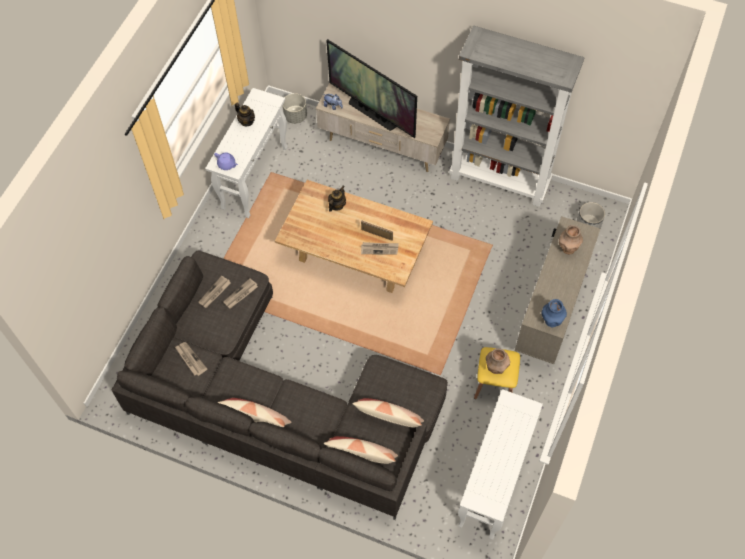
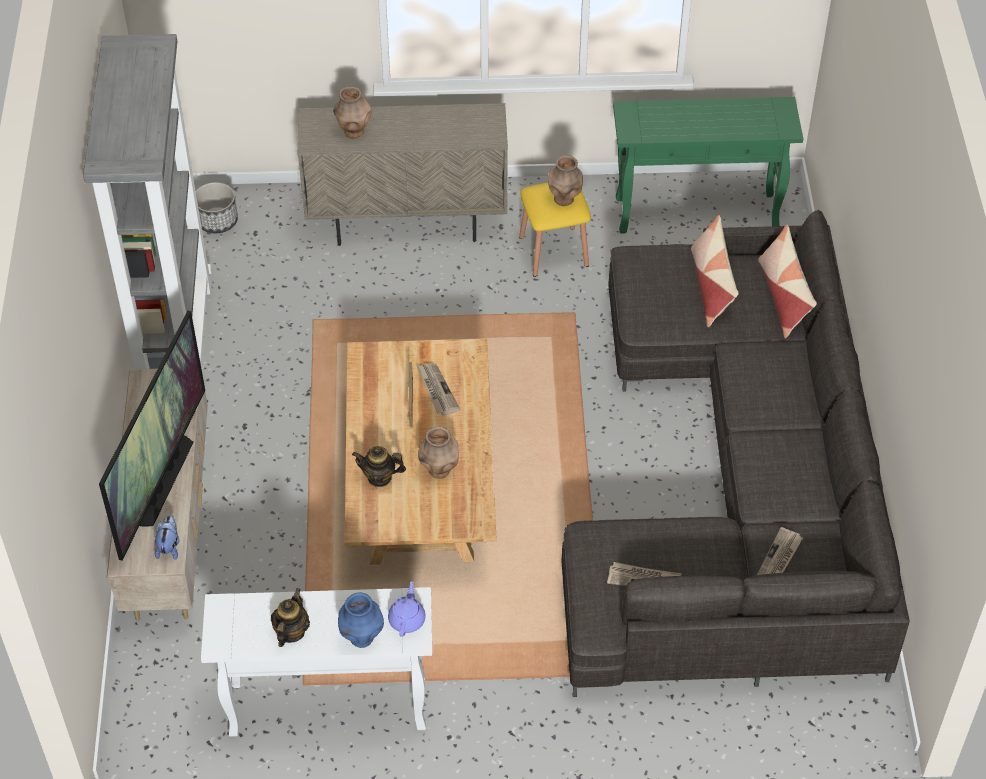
camera: 115 degrees left, 10 degrees down
pillow [218,398,291,427] -> none
newspaper [223,278,258,309] -> none
grey planter [282,93,307,124] -> none
white console table [458,389,543,540] -> green console table [613,97,803,234]
blue vase [541,299,567,328] -> blue vase moved to [338,592,384,648]
none -> brown vase [418,426,459,479]

